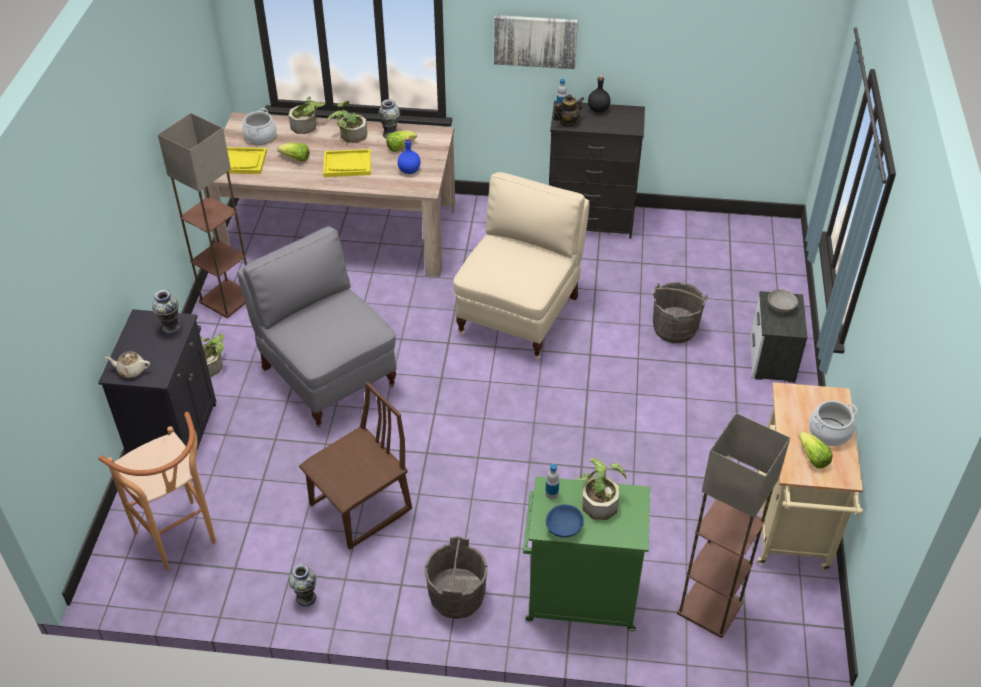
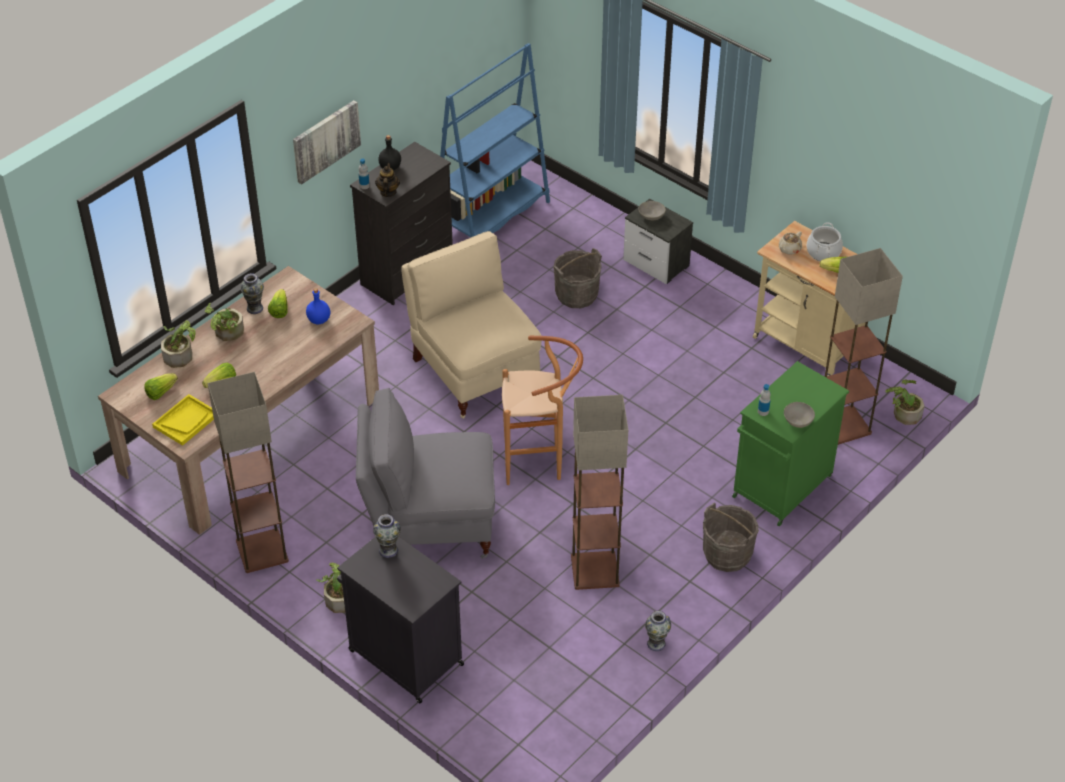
camera: 55 degrees left, 0 degrees up
brown stool [99,412,216,570] -> brown stool moved to [502,336,583,485]
beige teapot [105,352,150,378] -> beige teapot moved to [779,232,802,255]
cooking pot [242,108,277,145] -> lettuce [144,373,178,400]
brown chair [299,382,412,550] -> floor lamp [571,395,628,590]
yellow tray [323,149,371,177] -> none
blue bowl [546,504,584,538] -> grey bowl [784,402,815,428]
potted plant [574,458,627,520] -> potted plant moved to [885,380,924,425]
none -> blue bookcase [440,43,550,237]

